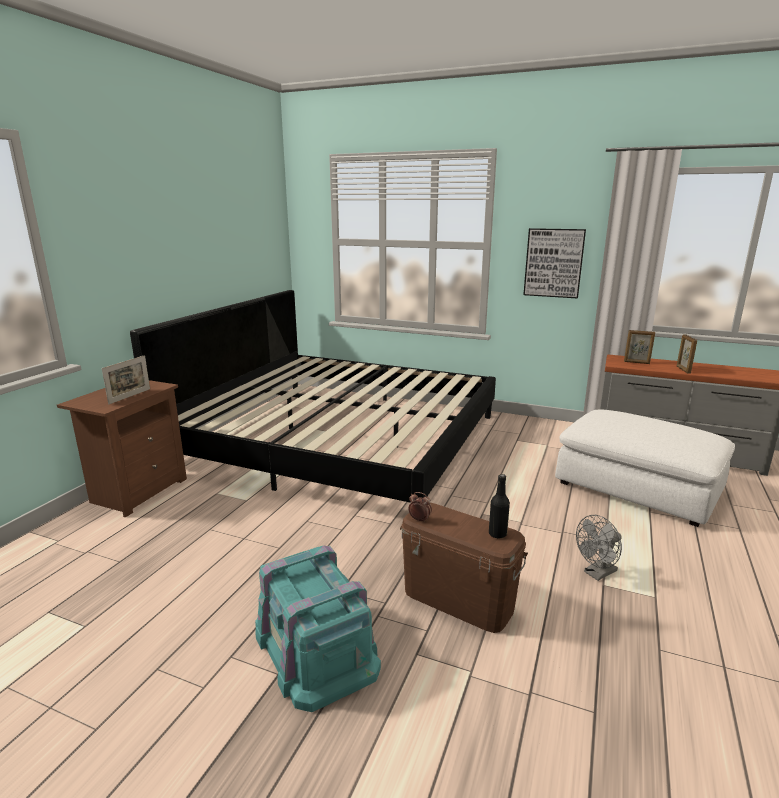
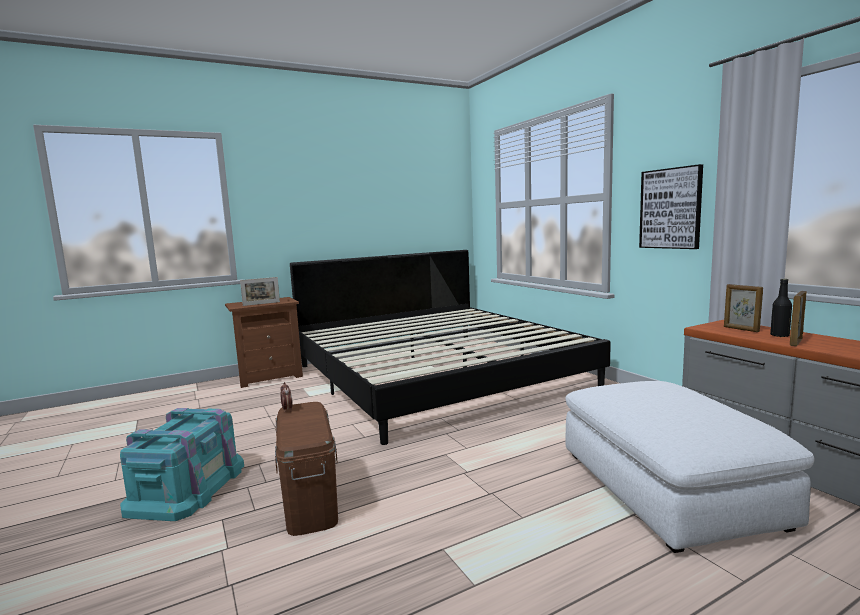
camera: 40 degrees right, 10 degrees down
black bottle [489,474,510,538] -> black bottle moved to [770,279,792,337]
grey fan [576,515,622,581] -> none

